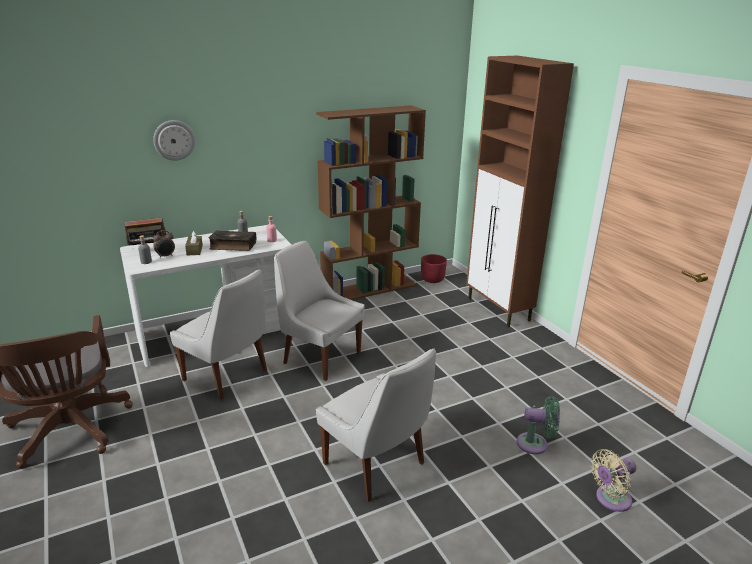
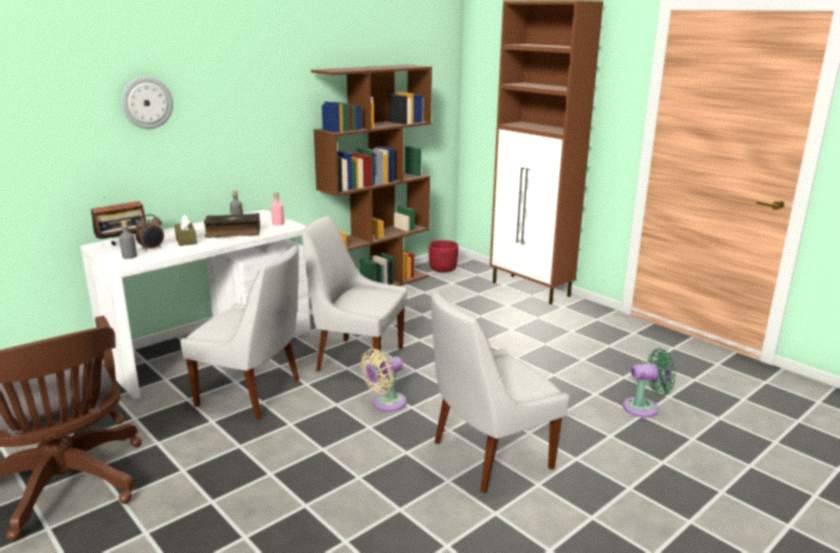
camera: 15 degrees left, 5 degrees down
white chair [316,349,436,502] -> white chair turned 120 degrees clockwise [431,291,569,493]
beige fan [591,449,636,512] -> beige fan moved to [361,349,407,412]

